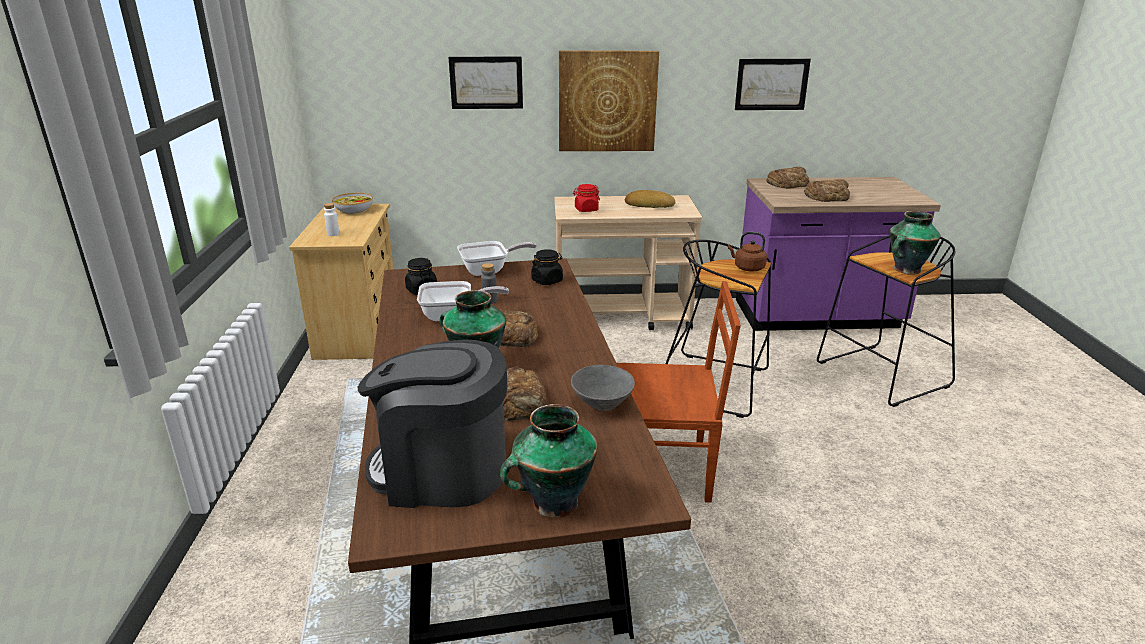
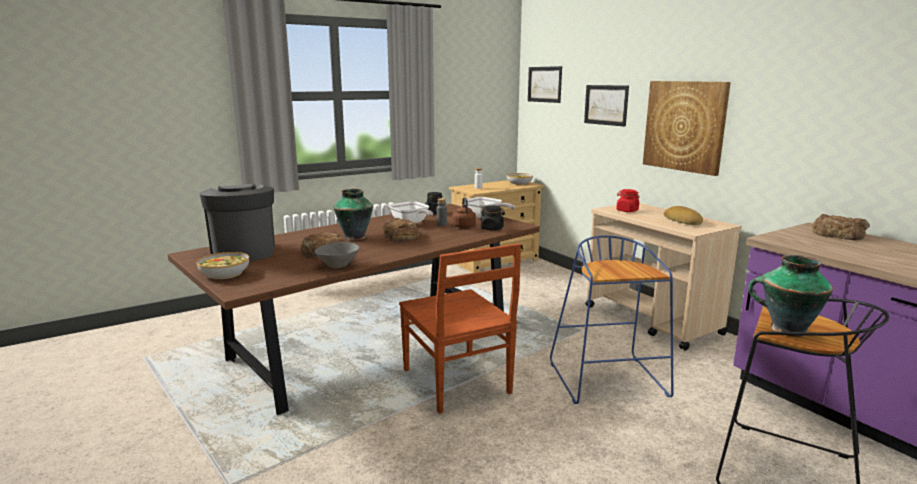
camera: 60 degrees right, 10 degrees down
vase [500,404,598,518] -> bowl [197,252,249,279]
black stool [666,240,771,418] -> blue stool [550,235,673,404]
brown kettle [728,232,767,271] -> brown kettle moved to [452,197,476,228]
picture [735,59,811,110] -> picture moved to [528,66,562,103]
bread [804,179,850,202] -> none

